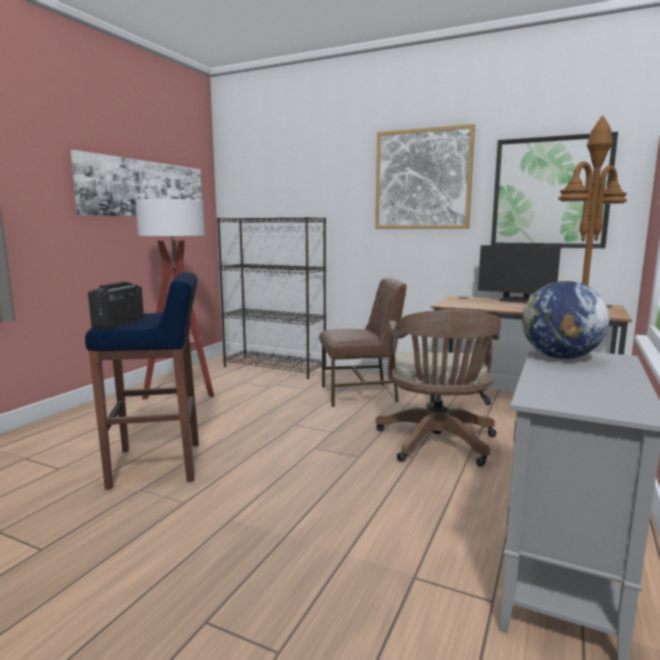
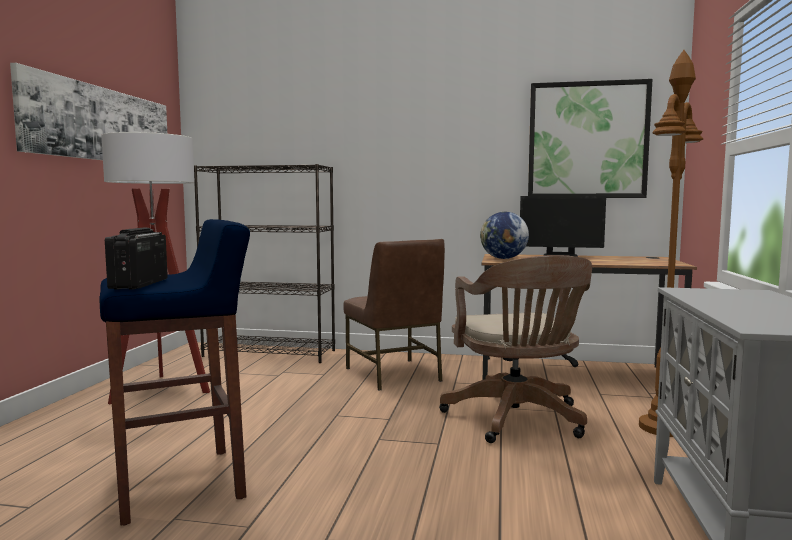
camera: 15 degrees left, 5 degrees down
brown chair [320,278,406,407] -> brown chair turned 90 degrees clockwise [343,239,445,391]
picture [375,124,475,229] -> none
globe [522,281,609,359] -> globe moved to [480,212,529,259]

